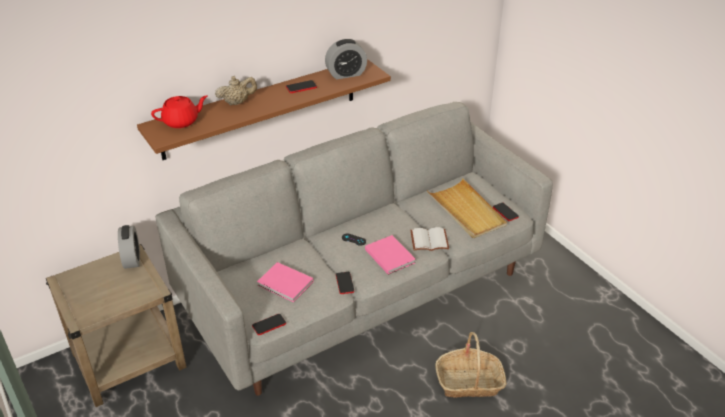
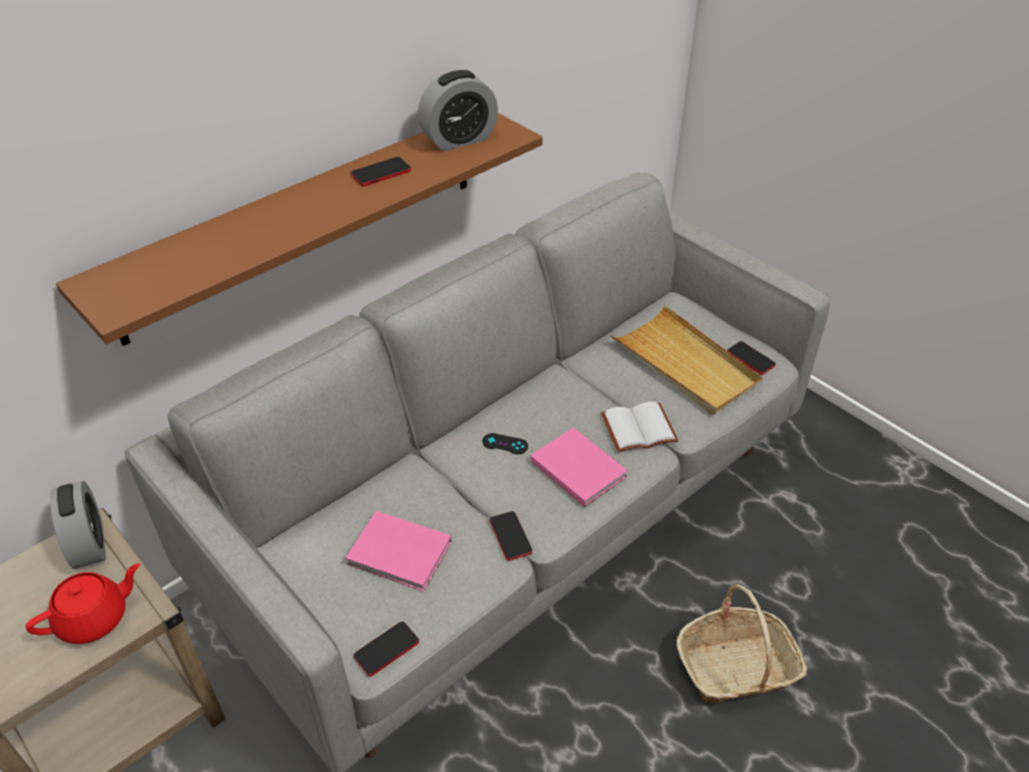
camera: 10 degrees left, 5 degrees up
red teapot [151,96,207,128] -> red teapot moved to [25,563,140,644]
beige teapot [215,76,257,105] -> none

